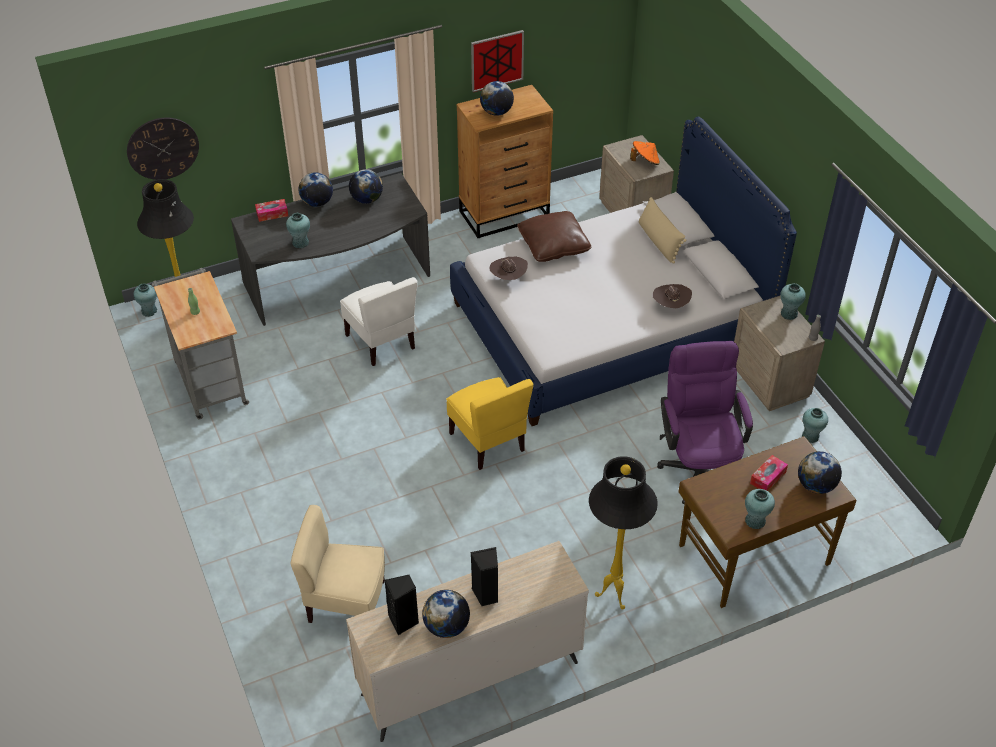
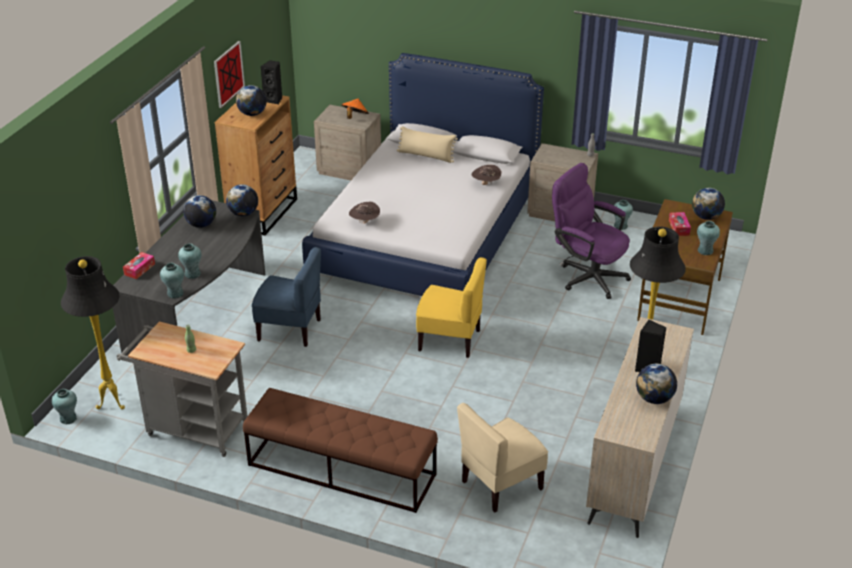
camera: 45 degrees left, 10 degrees down
wall clock [127,118,199,180] -> none
globe [298,172,333,207] -> globe moved to [226,184,258,216]
white chair [340,277,418,366] -> blue chair [252,247,321,347]
black speaker [385,575,419,635] -> black speaker moved to [260,60,283,104]
brown pillow [517,211,591,262] -> none
turquoise vase [780,283,806,320] -> turquoise vase moved to [160,263,184,299]
none -> brown bench [243,388,438,513]

